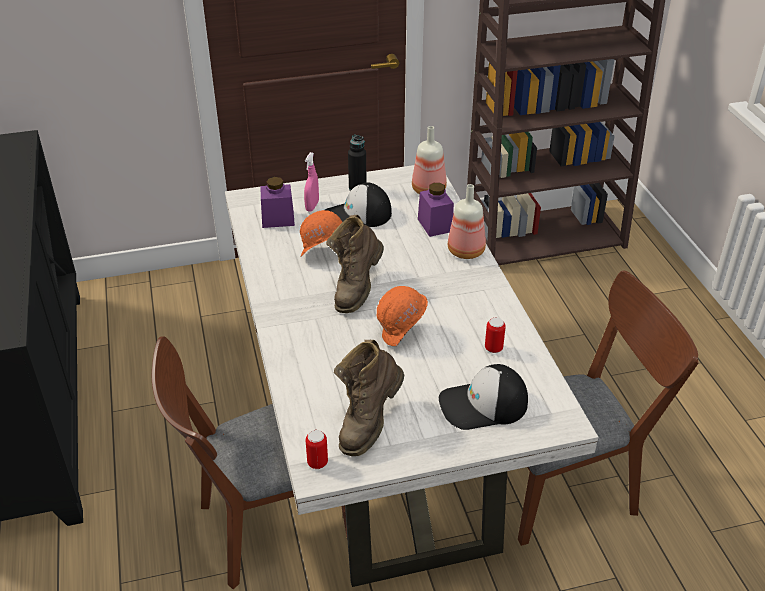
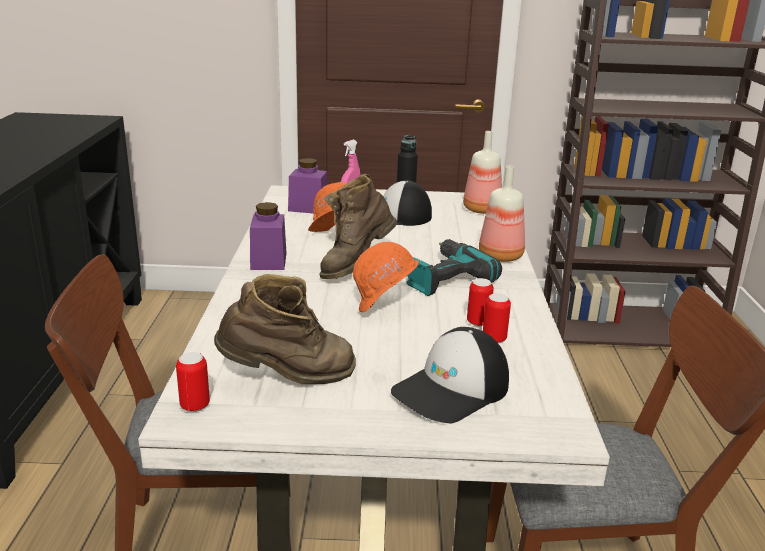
camera: 15 degrees right, 15 degrees down
brown boot [334,340,404,456] -> brown boot turned 150 degrees counterclockwise [214,274,356,384]
purple jar [418,183,454,237] -> purple jar moved to [250,202,287,270]
cap [439,364,528,430] -> cap turned 45 degrees counterclockwise [391,327,509,424]
none -> power drill [406,239,502,296]
none -> can [467,278,494,326]

